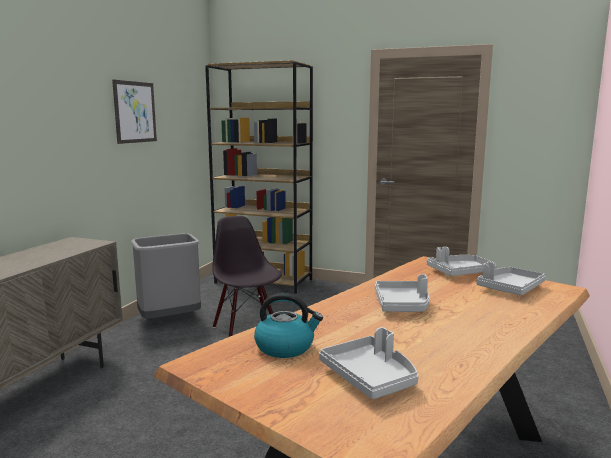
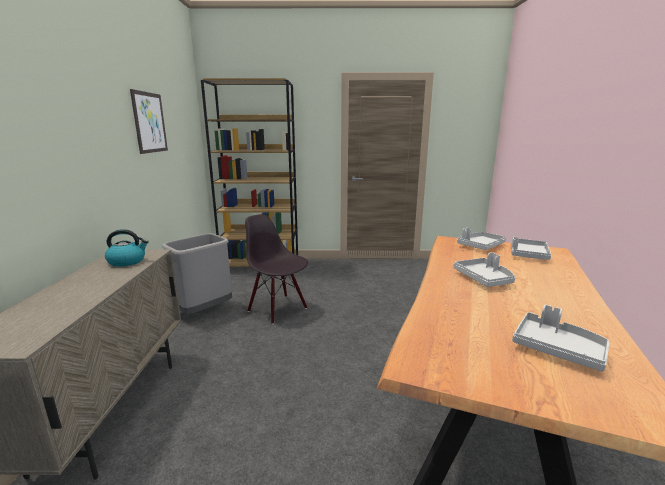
camera: 20 degrees left, 5 degrees up
kettle [254,293,323,358] -> kettle moved to [105,229,149,267]

